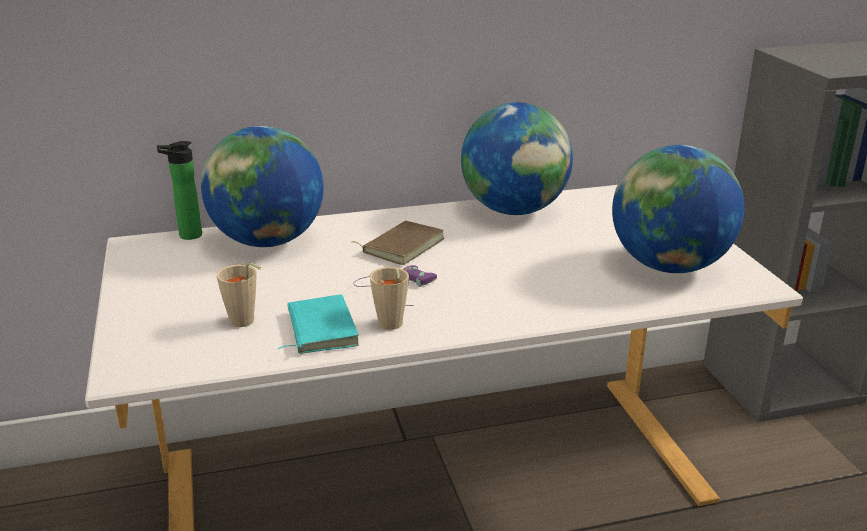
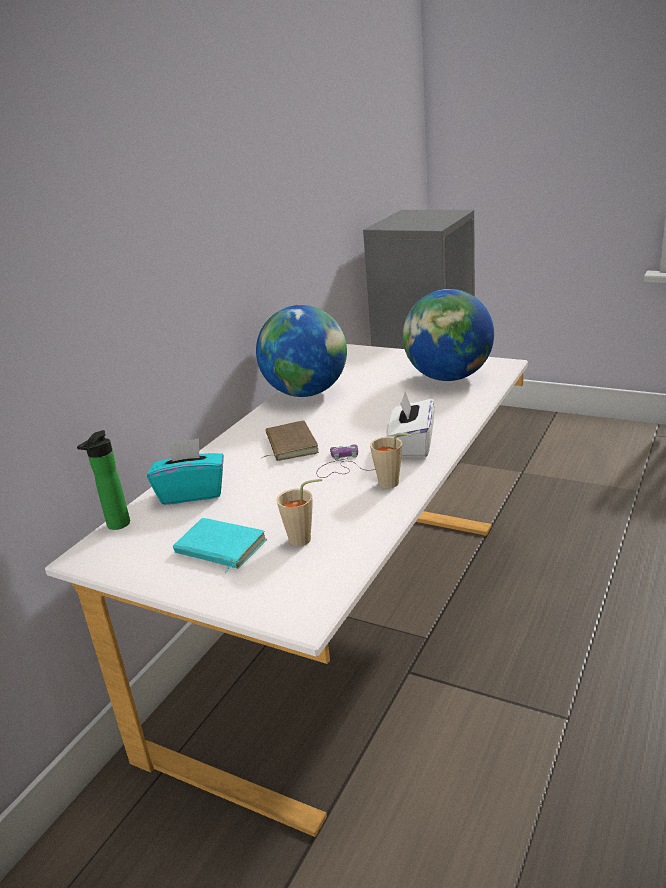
camera: 45 degrees left, 0 degrees up
globe [201,126,324,247] -> turquoise tissue box [147,438,224,505]
turquoise book [278,294,359,354] -> turquoise book moved to [173,518,267,574]
none -> white tissue box [386,392,434,457]

